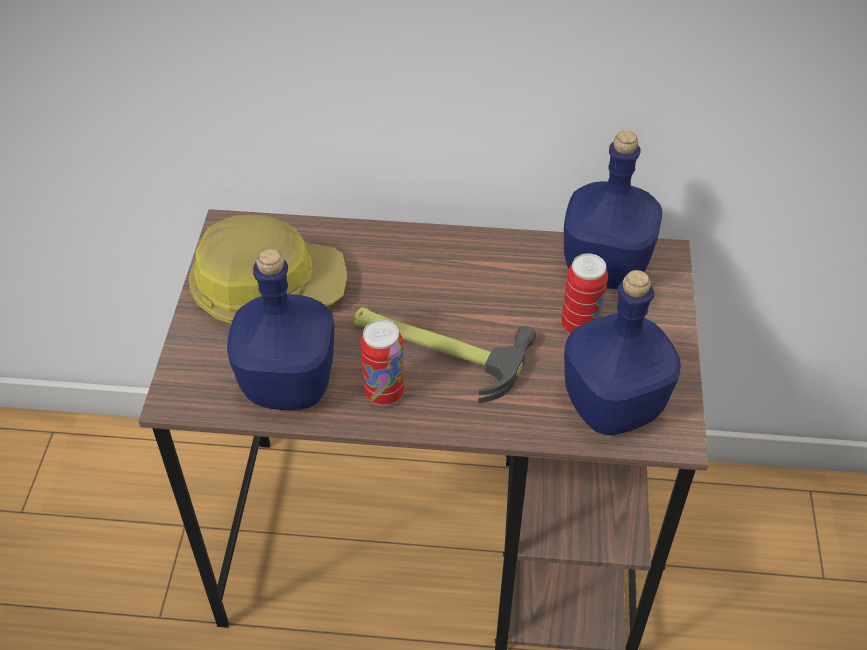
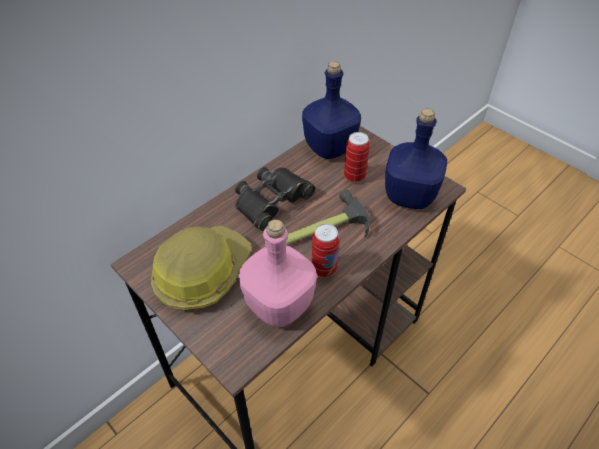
camera: 50 degrees left, 0 degrees up
blue bottle [227,249,334,410] -> pink bottle [239,219,317,327]
none -> black binoculars [235,167,315,231]

